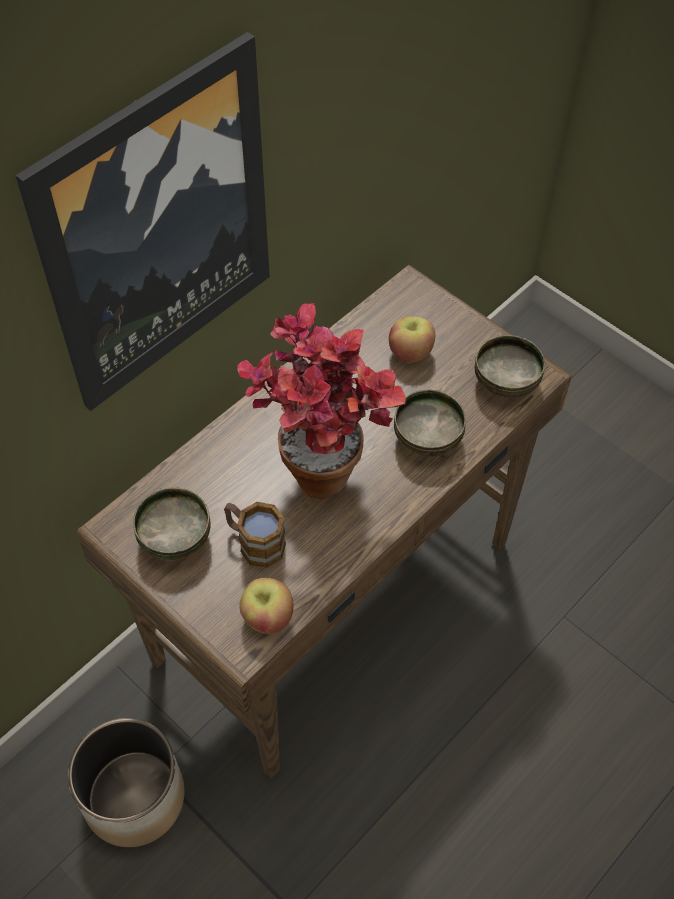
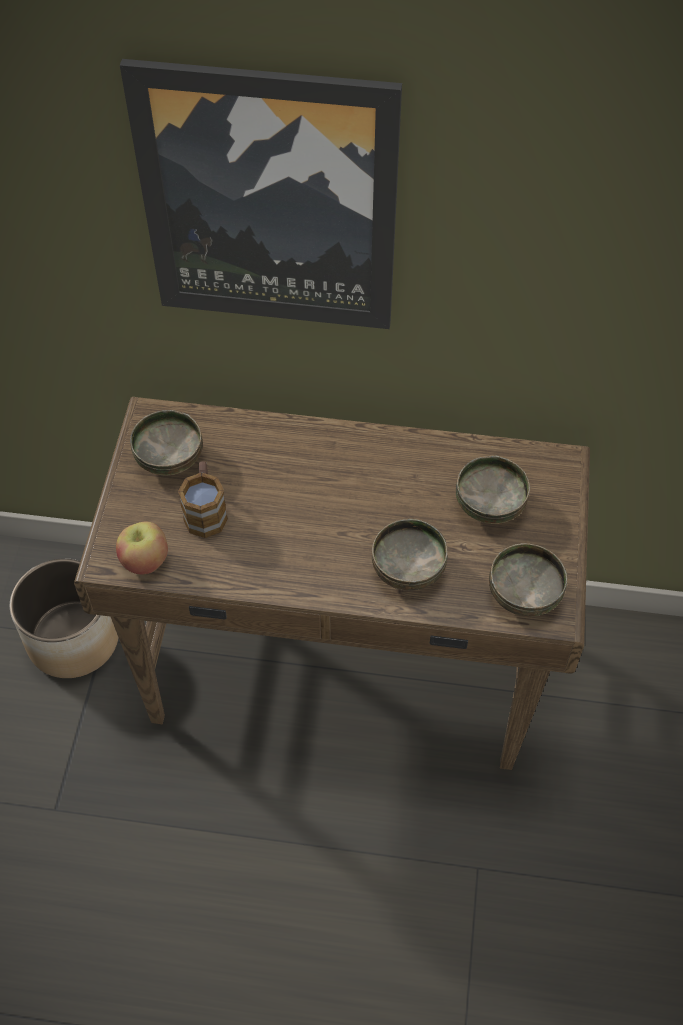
camera: 55 degrees right, 0 degrees up
potted plant [237,303,406,500] -> none
apple [389,316,435,363] -> bowl [456,455,530,524]

